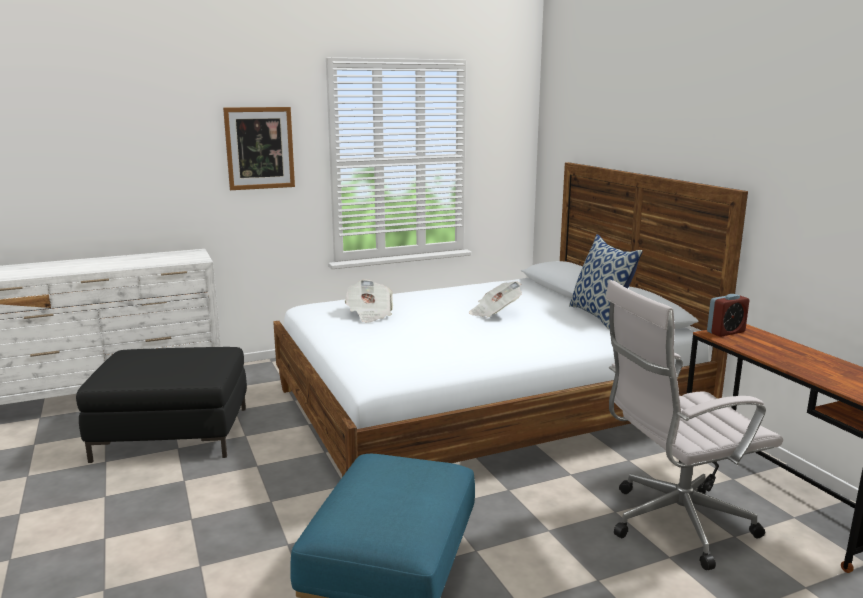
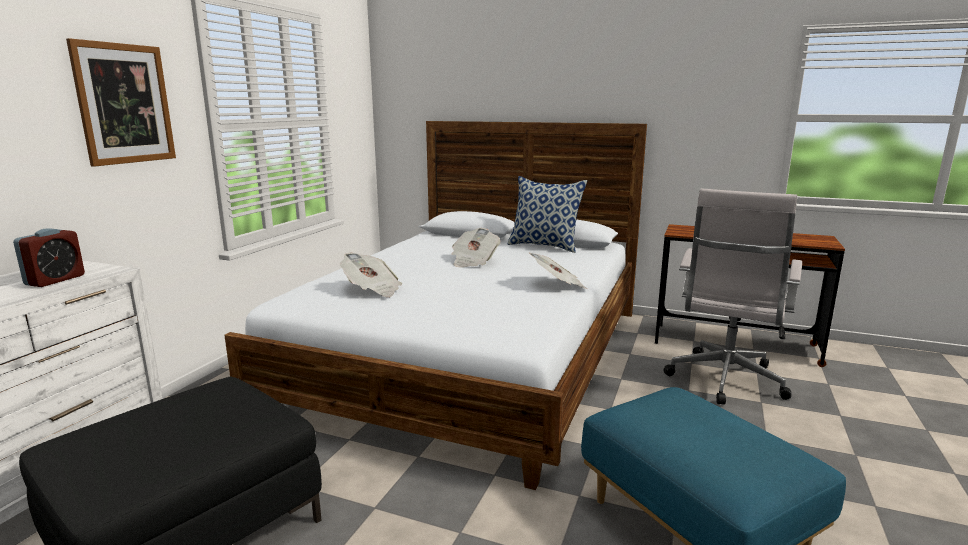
camera: 45 degrees left, 0 degrees up
alarm clock [707,294,749,337] -> alarm clock moved to [13,229,85,287]
none -> newspaper [529,253,587,289]

